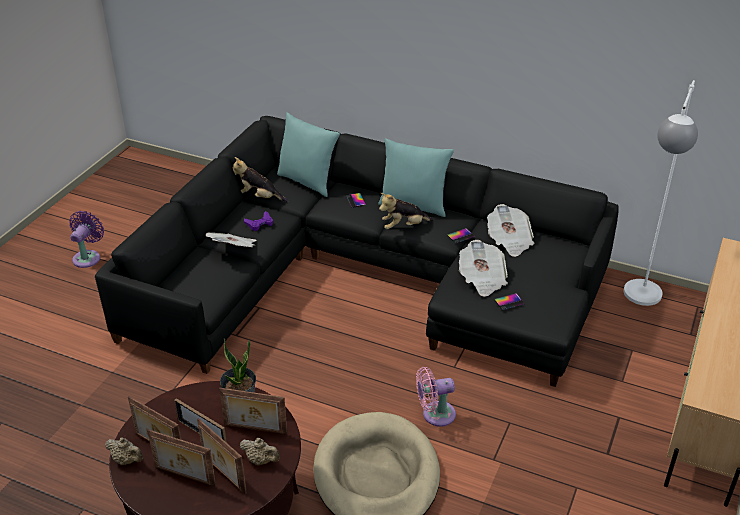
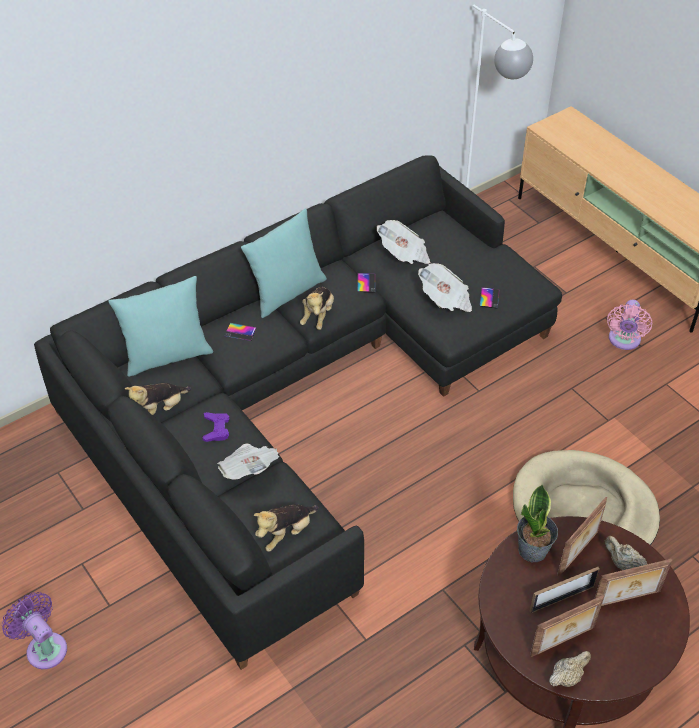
camera: 60 degrees left, 10 degrees up
picture frame [147,429,216,487] -> none
beige teapot [240,438,280,465] -> beige teapot turned 105 degrees counterclockwise [605,536,647,570]
pink fan [416,367,456,427] -> pink fan moved to [607,300,652,350]
none -> plush toy [254,504,318,552]

